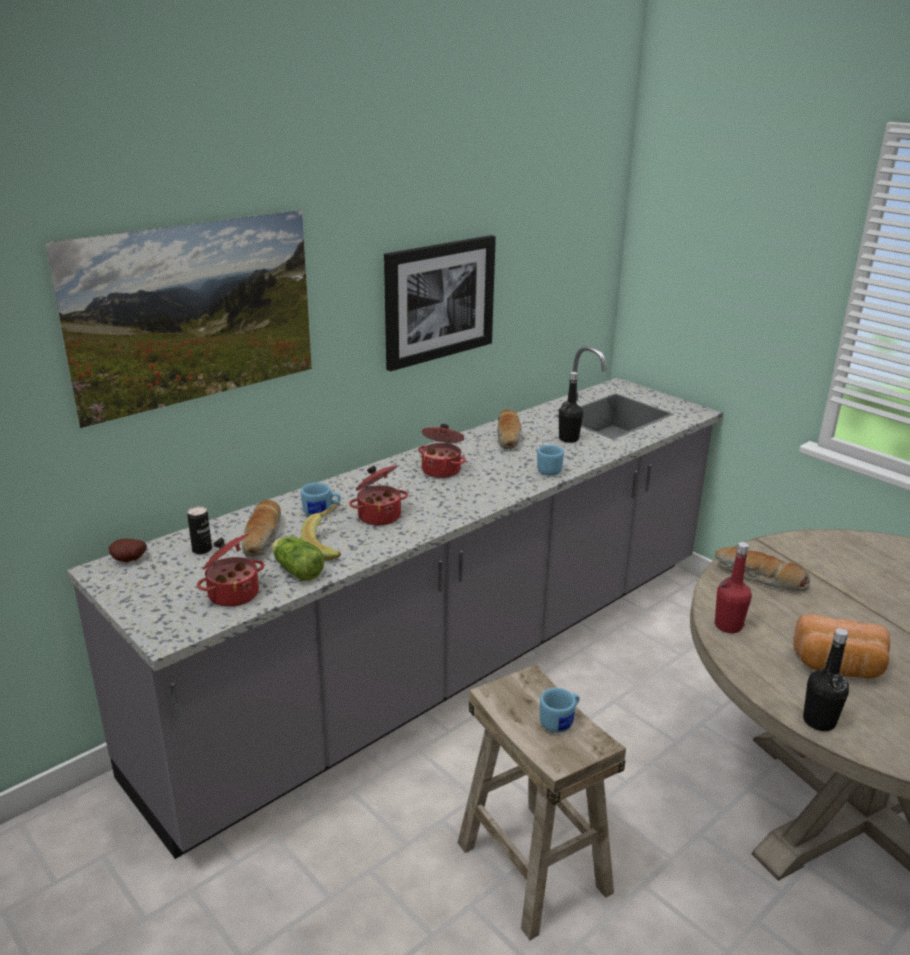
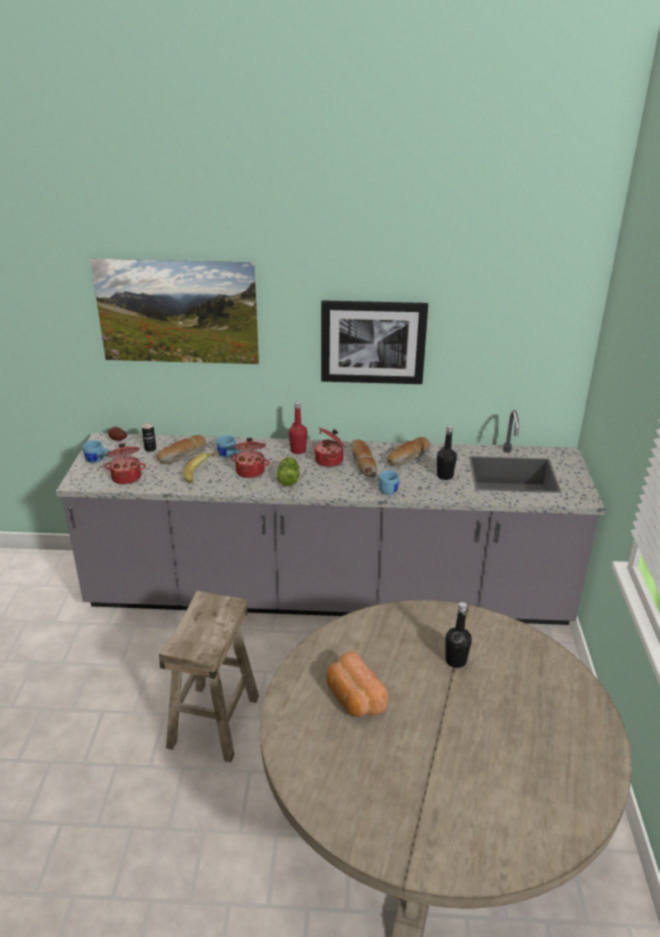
camera: 45 degrees right, 5 degrees up
lettuce [272,536,324,581] -> lettuce moved to [277,457,299,486]
blue mug [540,688,580,733] -> blue mug moved to [83,440,109,463]
red bottle [715,542,752,633] -> red bottle moved to [289,402,307,454]
bread [715,547,810,592] -> bread moved to [352,440,377,477]
black bottle [803,628,849,731] -> black bottle moved to [446,602,472,668]

